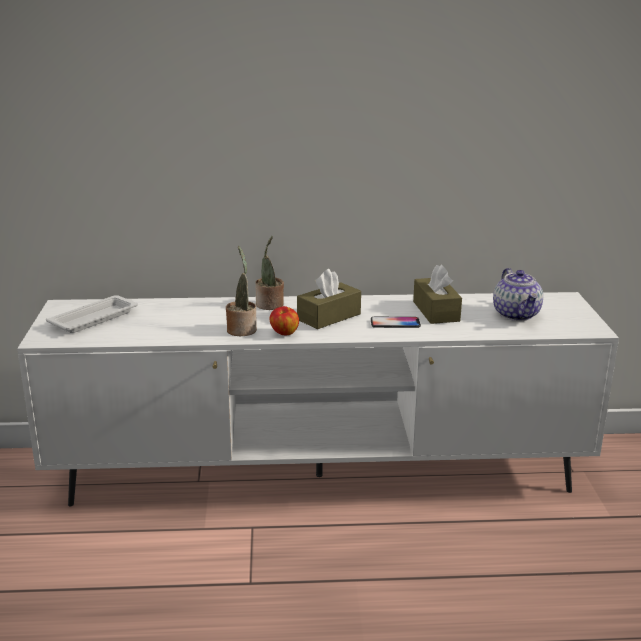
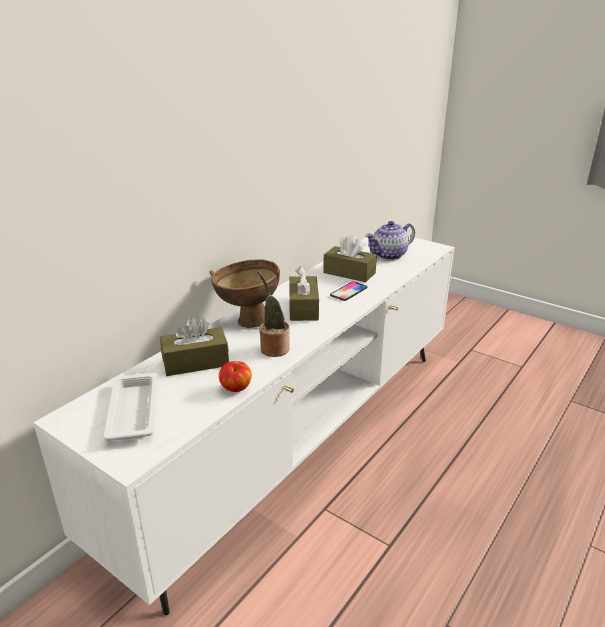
camera: 50 degrees left, 5 degrees up
potted plant [255,236,284,310] -> brown bowl [210,259,280,328]
apple [270,306,299,335] -> apple moved to [219,361,252,392]
teapot [493,268,543,321] -> teapot turned 120 degrees clockwise [365,221,415,260]
none -> brown tissue box [160,317,229,376]

